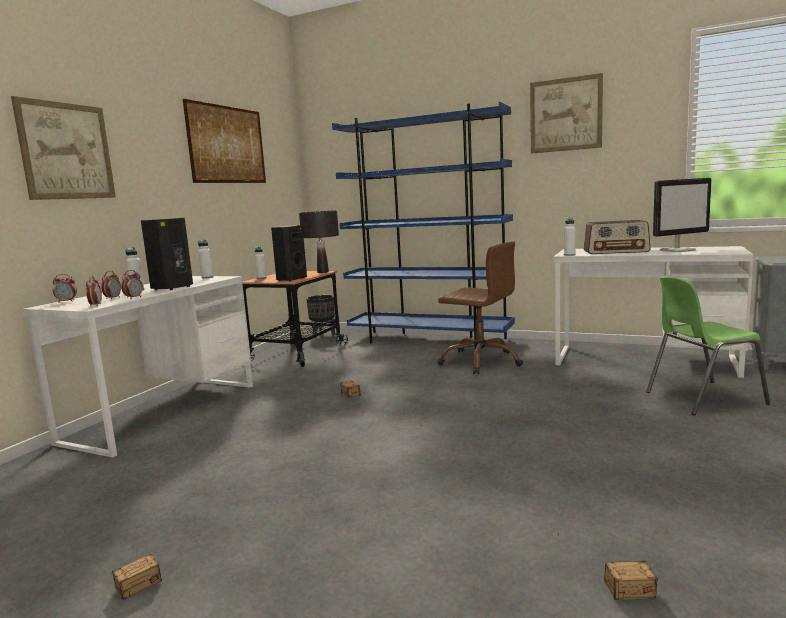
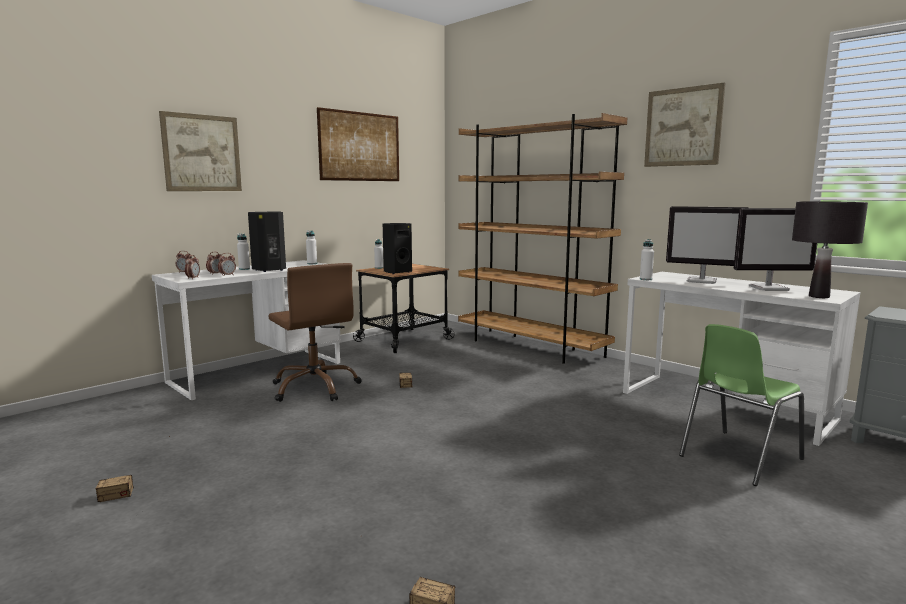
camera: 20 degrees right, 0 degrees up
black table lamp [299,210,339,273] -> black table lamp moved to [792,201,868,298]
black planter [306,295,335,338] -> none
blue bookcase [332,102,515,349] -> brown bookcase [458,113,627,364]
brown office chair [437,241,523,374] -> brown office chair moved to [268,263,362,402]
radio [583,220,651,254] -> monitor [666,206,749,284]
green chair [646,277,770,415] -> green chair turned 45 degrees counterclockwise [679,324,804,486]

